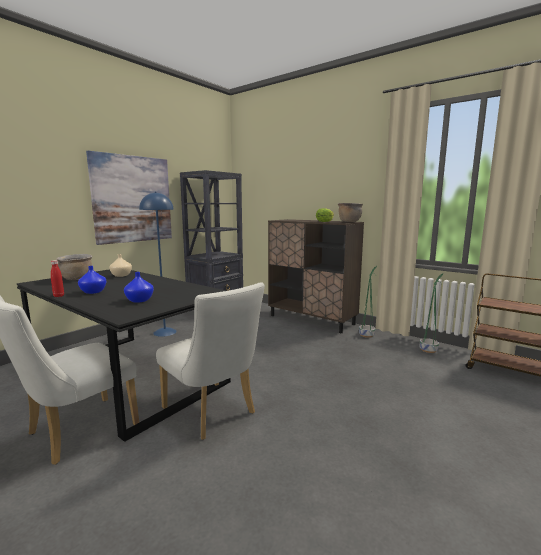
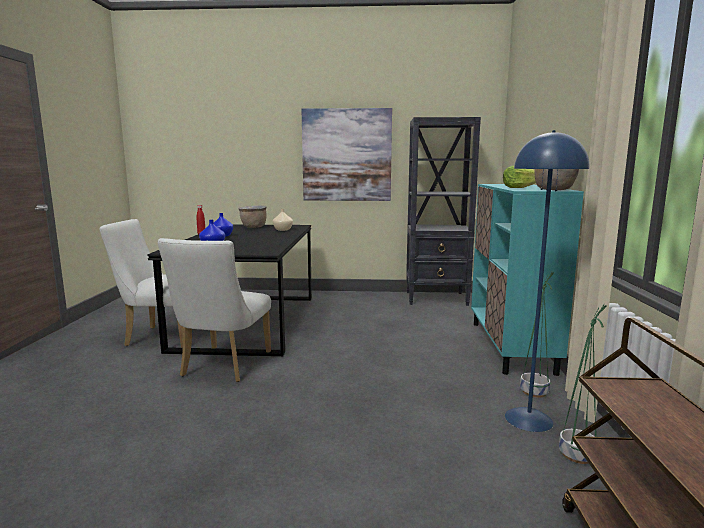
camera: 55 degrees right, 0 degrees up
blue floor lamp [139,192,177,337] -> blue floor lamp moved to [505,130,589,432]
brown cabinet [268,219,364,333] -> turquoise cabinet [471,184,584,376]

